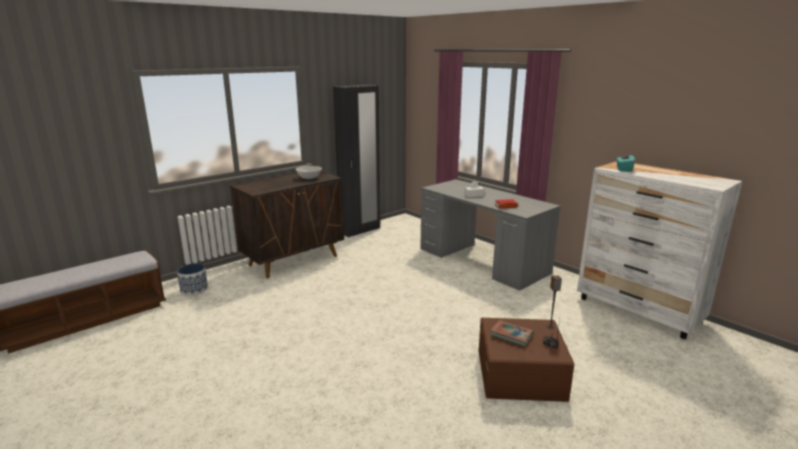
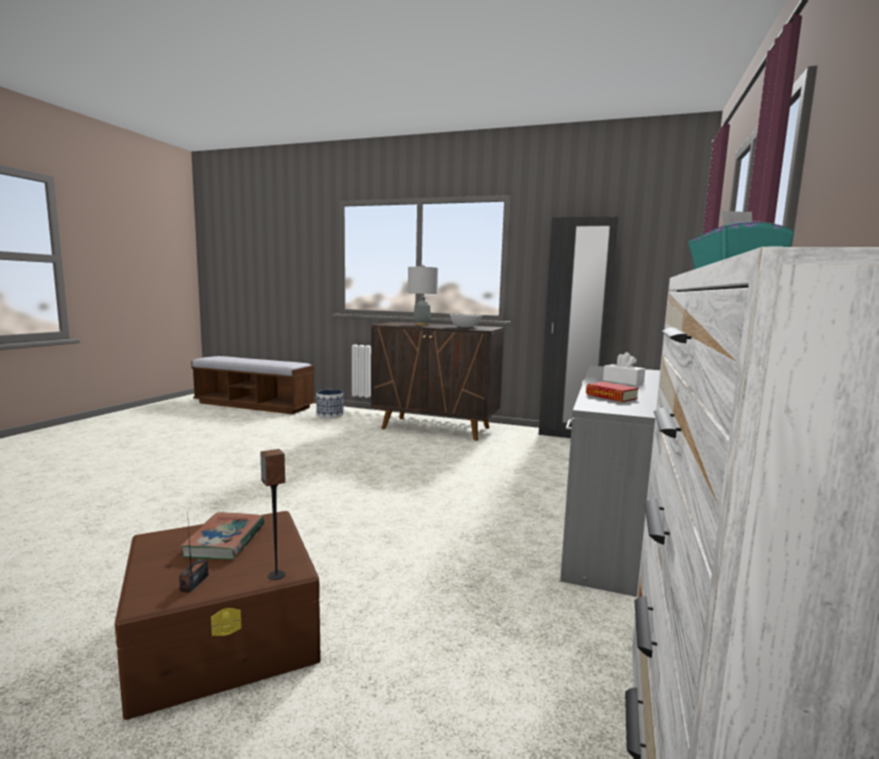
camera: 60 degrees right, 10 degrees down
none -> grey table lamp [408,265,438,326]

